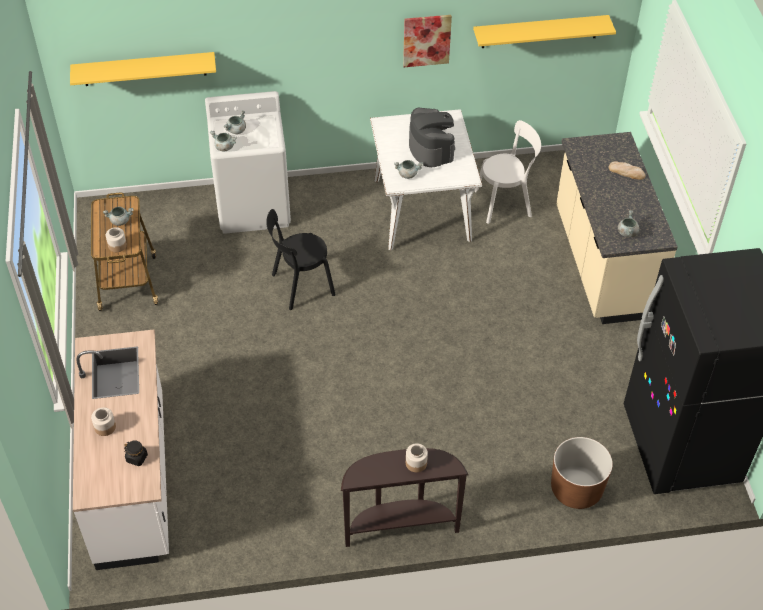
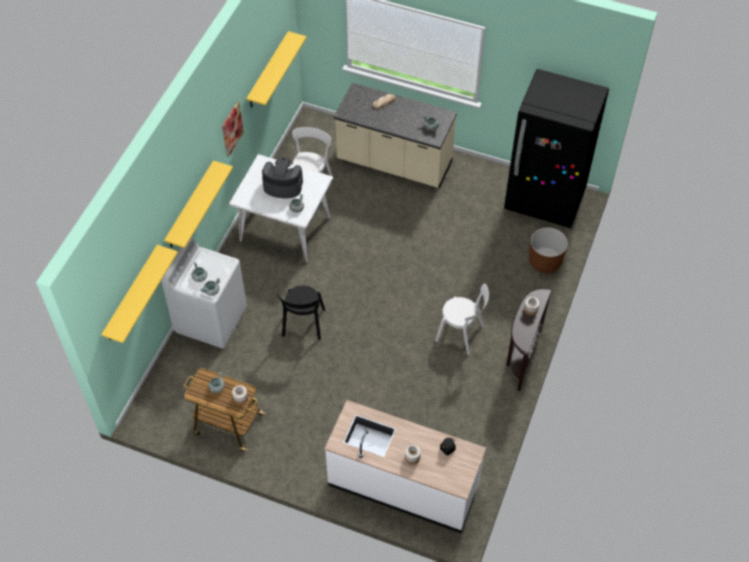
camera: 60 degrees left, 5 degrees up
none -> yellow shelf [164,161,233,248]
none -> white chair [435,284,489,355]

